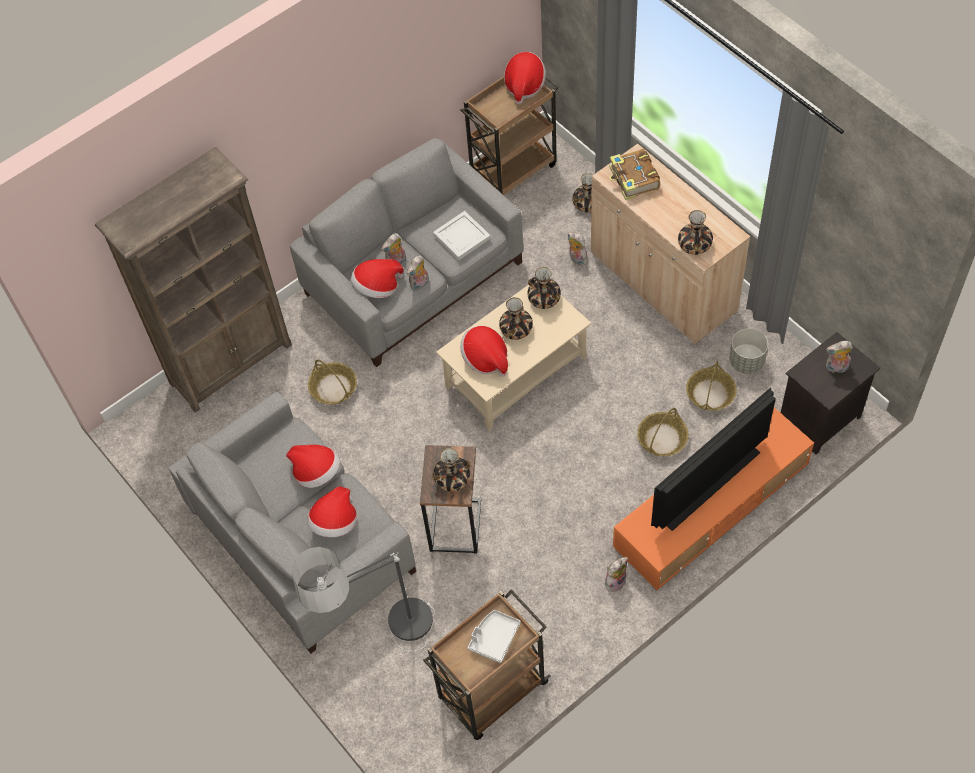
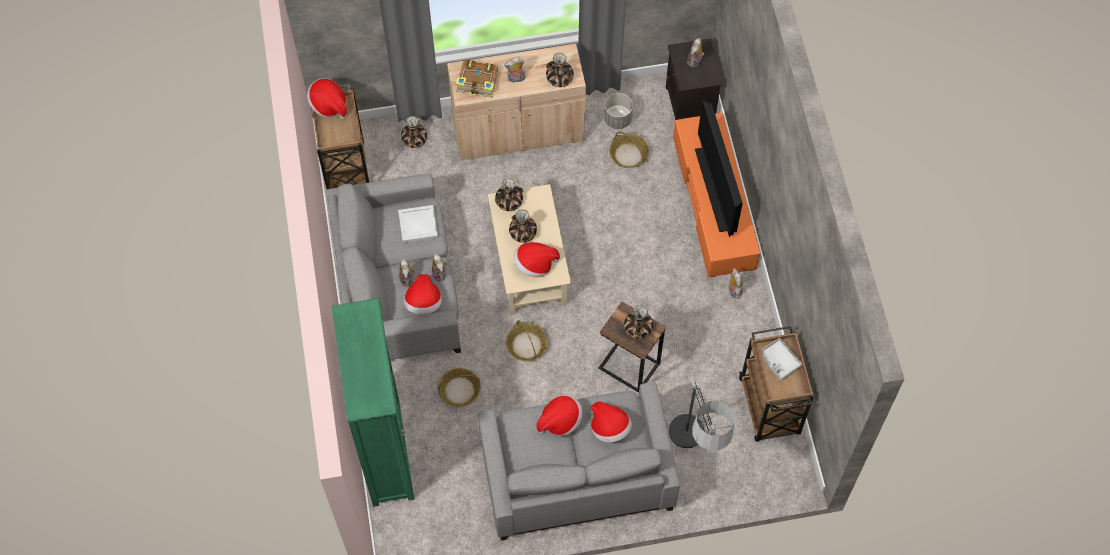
camera: 65 degrees left, 5 degrees up
brown bookcase [95,147,292,413] -> green bookcase [332,298,414,507]
plush toy [567,232,588,266] -> plush toy moved to [504,57,526,83]
basket [637,408,689,456] -> basket moved to [506,320,548,361]

